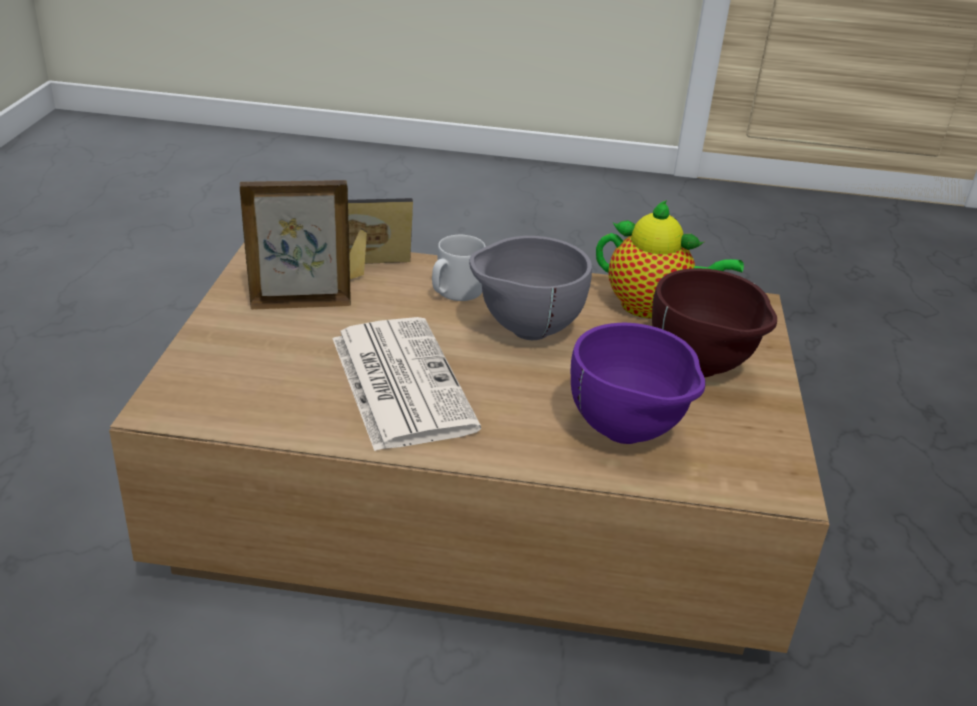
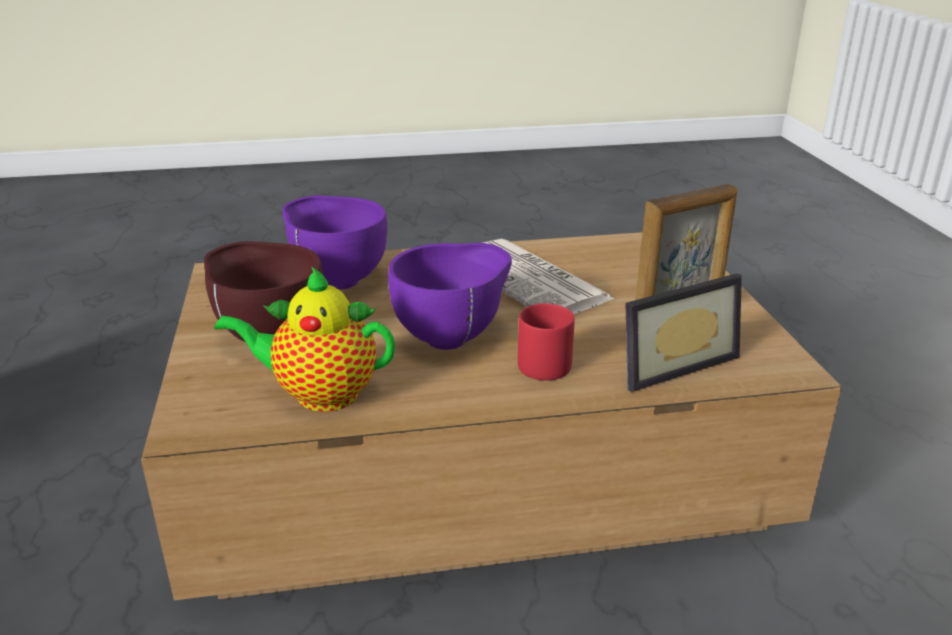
camera: 165 degrees right, 5 degrees down
grey mug [432,235,486,301] -> red mug [518,303,575,381]
grey bowl [469,236,592,340] -> purple bowl [388,243,512,350]

